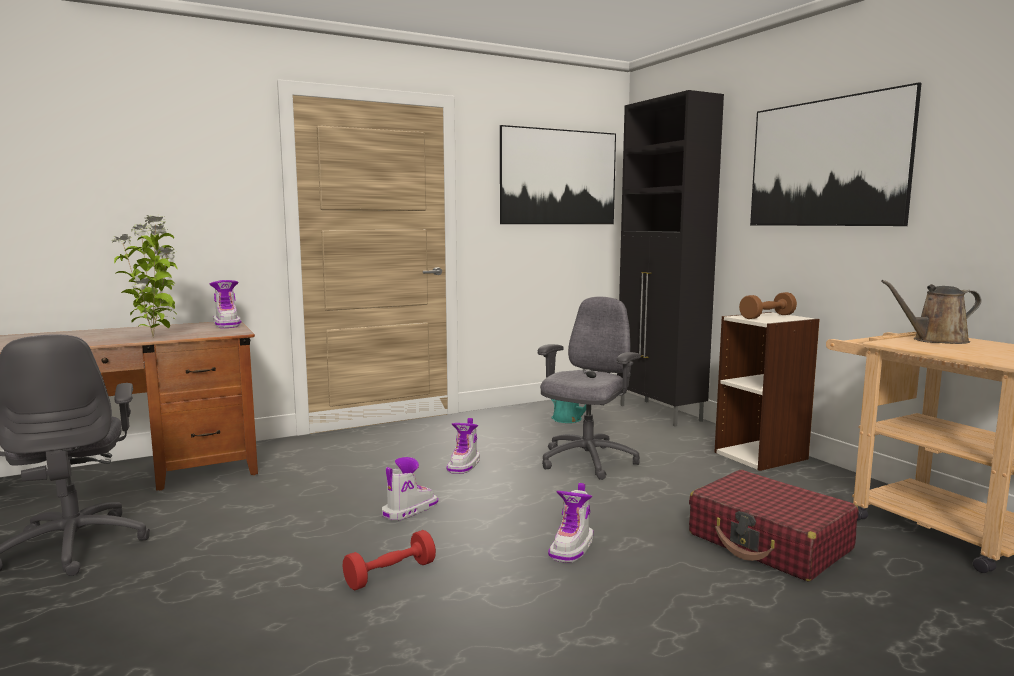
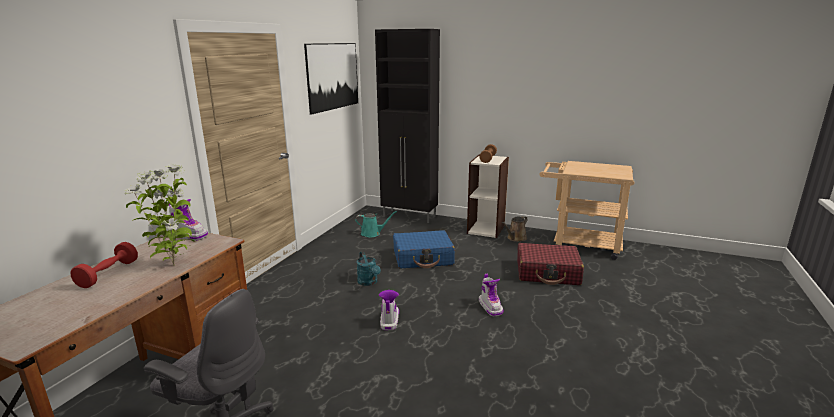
camera: 40 degrees left, 10 degrees up
red dumbbell [343,530,436,590] -> red dumbbell moved to [70,242,138,288]
boot [446,418,480,474] -> turquoise watering can [357,252,381,286]
grey office chair [538,297,641,480] -> blue suitcase [393,230,455,269]
picture [750,82,922,226] -> none
brown watering can [881,280,981,344] -> brown watering can moved to [502,216,527,242]

